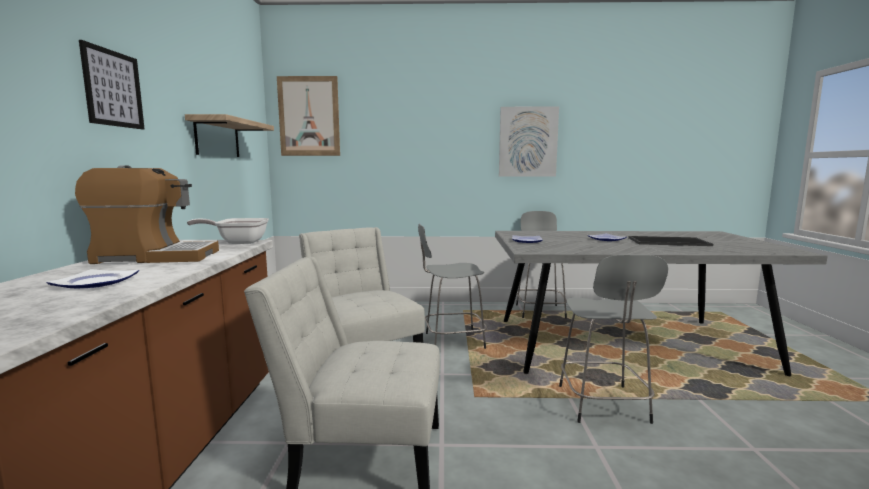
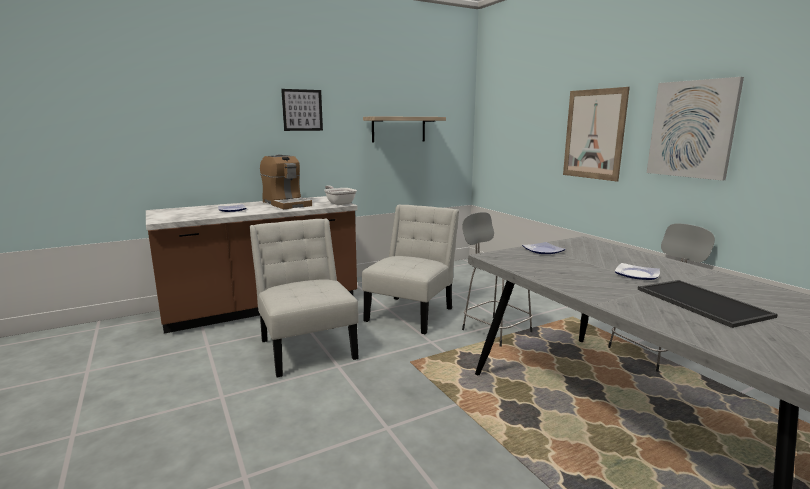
camera: 60 degrees right, 5 degrees up
picture [277,76,340,156] -> picture moved to [563,87,630,182]
grey stool [559,255,668,424] -> none

